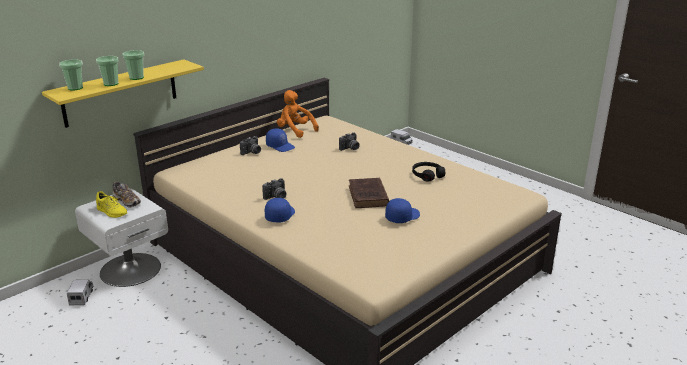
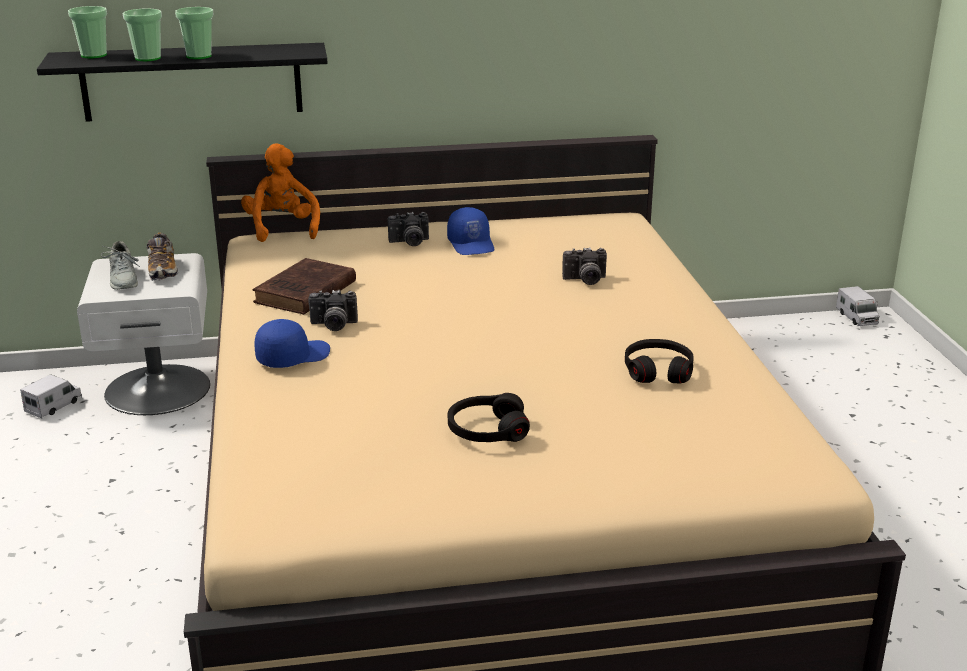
camera: 35 degrees right, 0 degrees up
yellow shelf [42,59,204,128] -> black shelf [37,43,328,122]
yellow shoe [96,191,127,218] -> grey shoe [101,241,140,290]
orange plush toy [277,90,319,138] -> orange plush toy moved to [241,144,320,242]
brown book [349,178,389,208] -> brown book moved to [252,258,356,315]
blue cap [385,198,420,223] -> black headphones [448,393,530,442]

